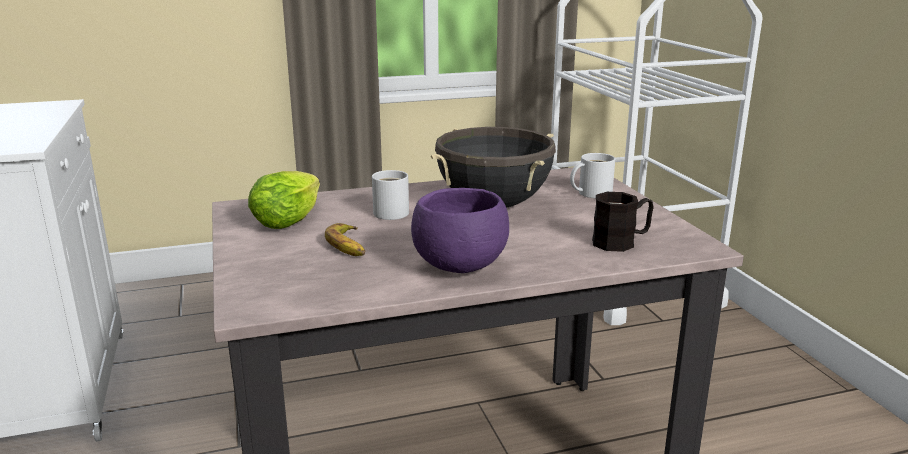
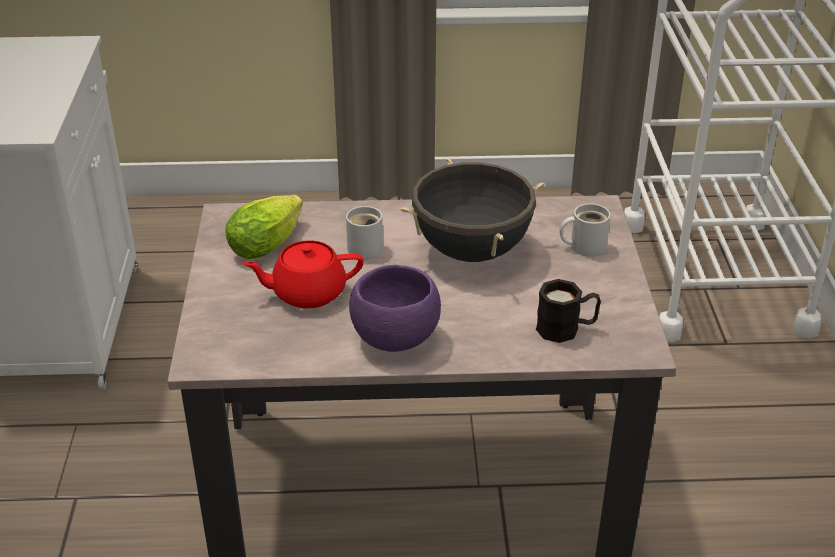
camera: 15 degrees right, 15 degrees up
banana [325,223,365,256] -> red teapot [242,240,364,309]

